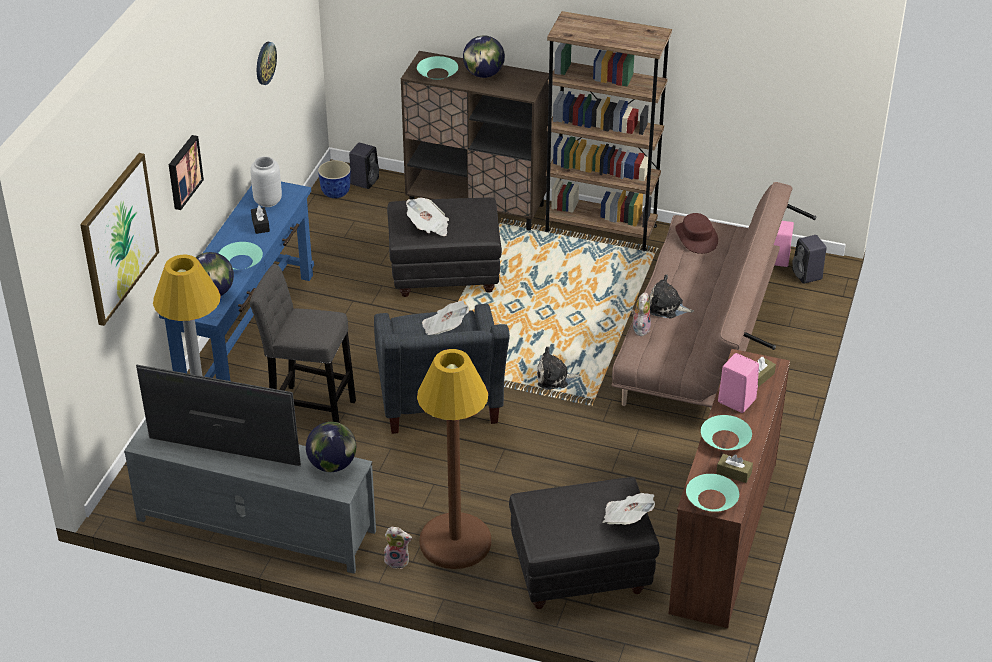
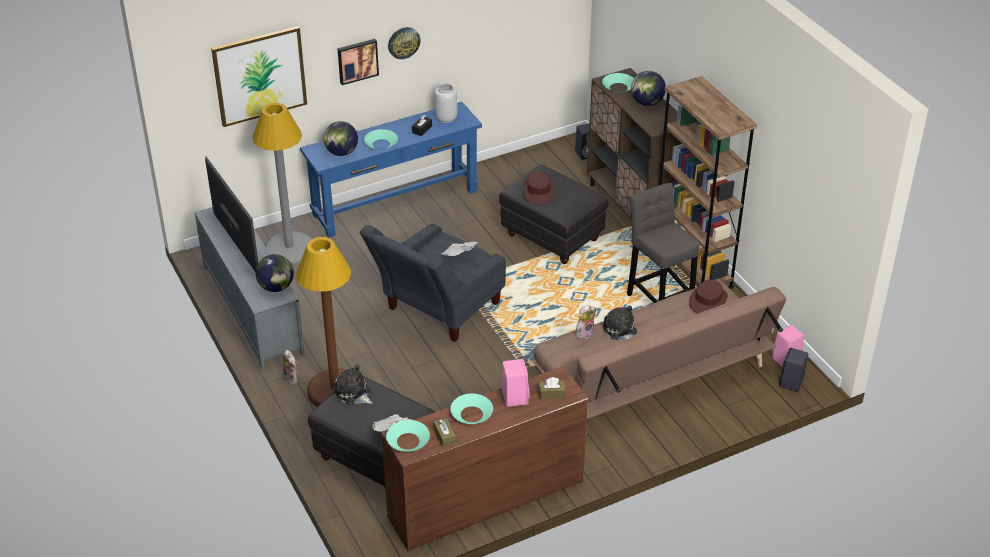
camera: 45 degrees right, 0 degrees up
grey stool [250,264,356,423] -> grey stool moved to [627,183,700,303]
wall clock [257,42,277,85] -> wall clock moved to [388,27,420,59]
planter [318,160,351,198] -> none
newspaper [406,198,449,236] -> brown hat [523,172,554,205]
plush toy [537,347,580,390] -> plush toy moved to [333,364,373,404]

